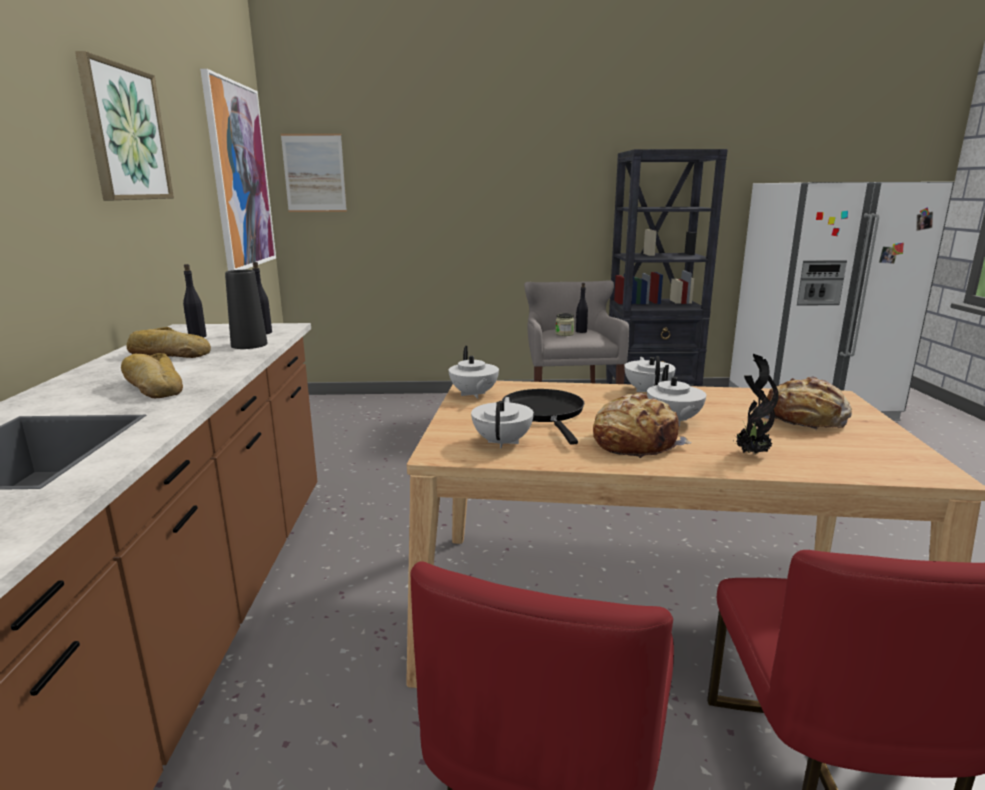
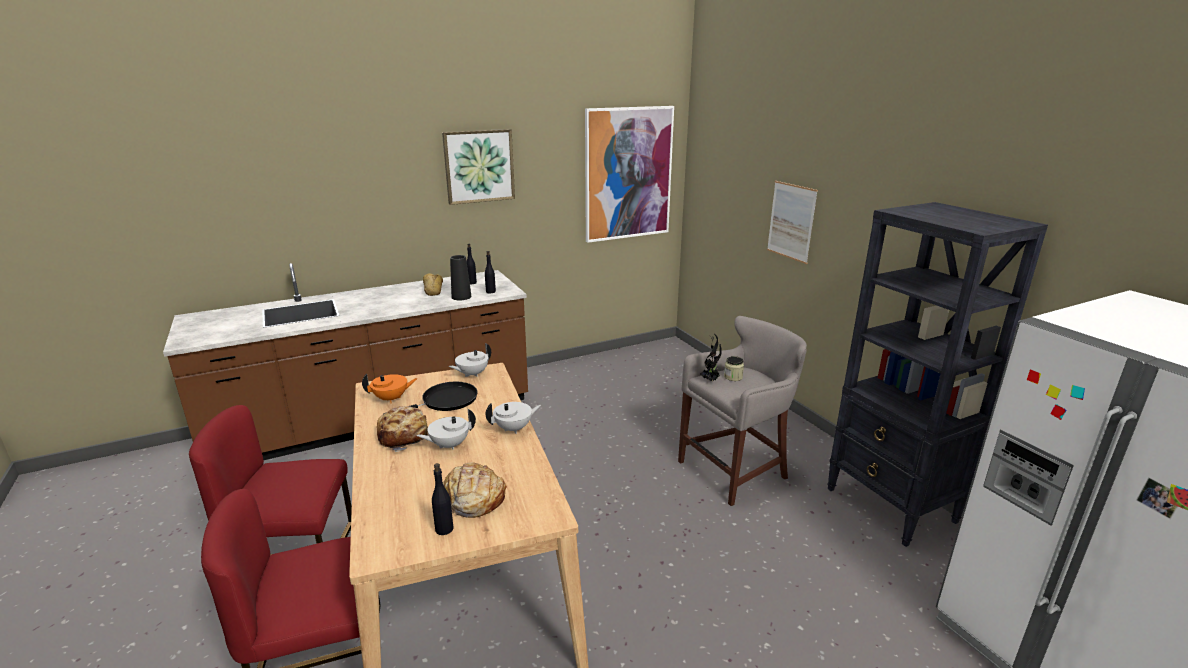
camera: 65 degrees right, 5 degrees up
bread [121,353,183,398] -> none
picture [281,134,347,212] -> picture moved to [767,181,818,264]
white teapot [471,397,534,449] -> orange teapot [362,374,418,403]
black bottle [576,283,588,333] -> black bottle moved to [432,463,454,535]
potted plant [733,354,779,455] -> potted plant moved to [701,333,722,381]

